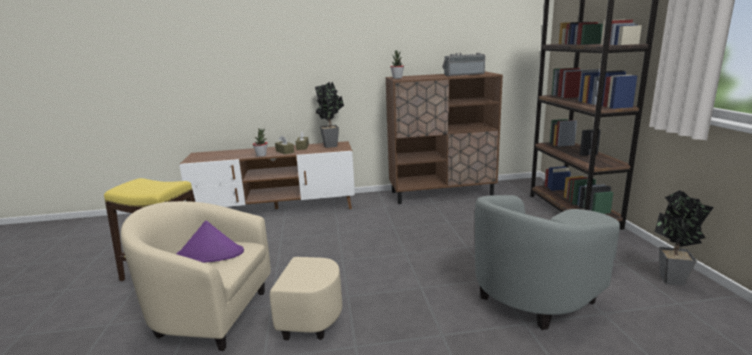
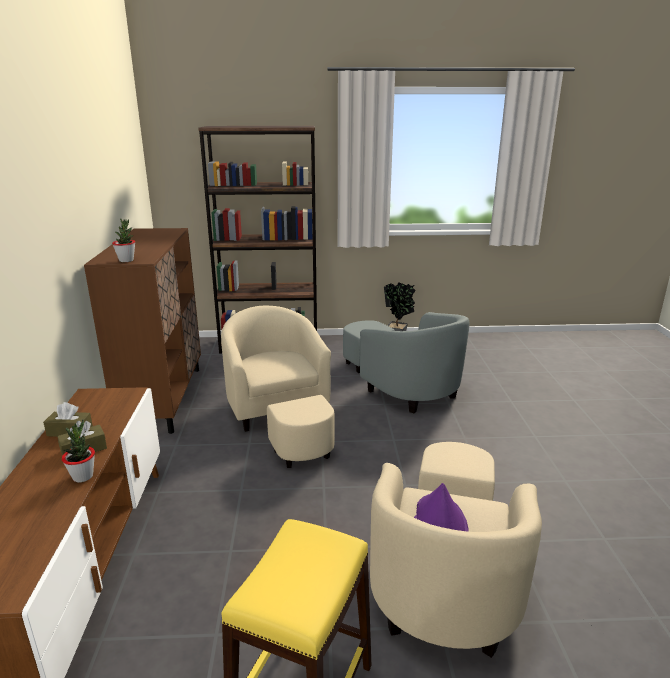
camera: 85 degrees left, 5 degrees up
potted plant [315,82,344,148] -> none
radio [442,53,485,76] -> none
none -> beige armchair [221,306,335,468]

